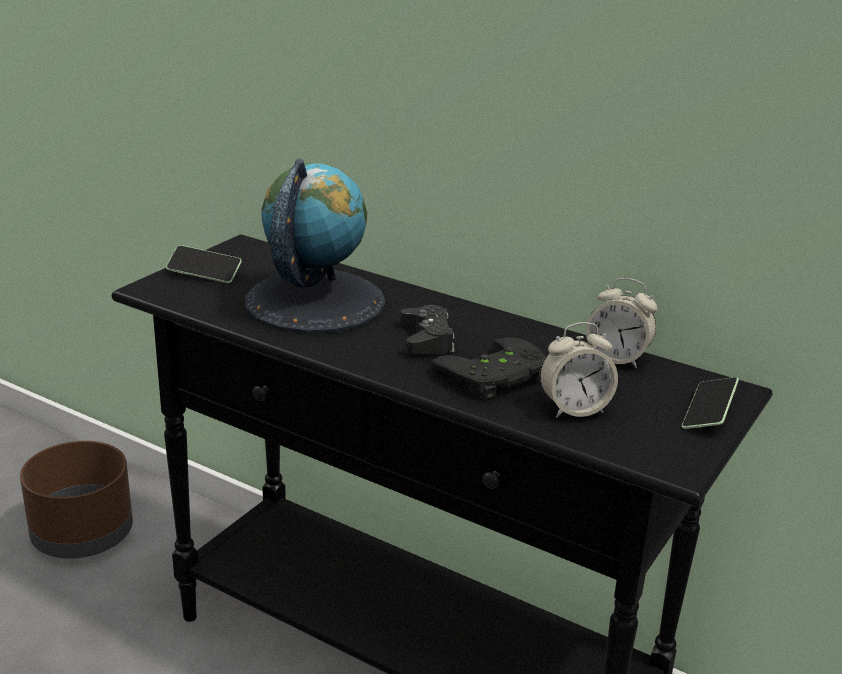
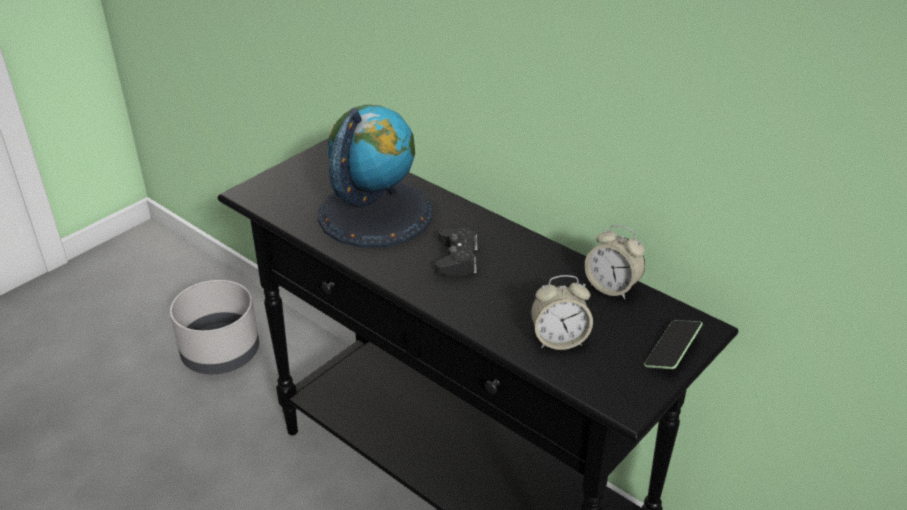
camera: 10 degrees right, 10 degrees up
brown planter [20,441,133,558] -> grey planter [170,280,259,374]
phone [166,245,242,283] -> none
black game controller [431,337,546,400] -> none

